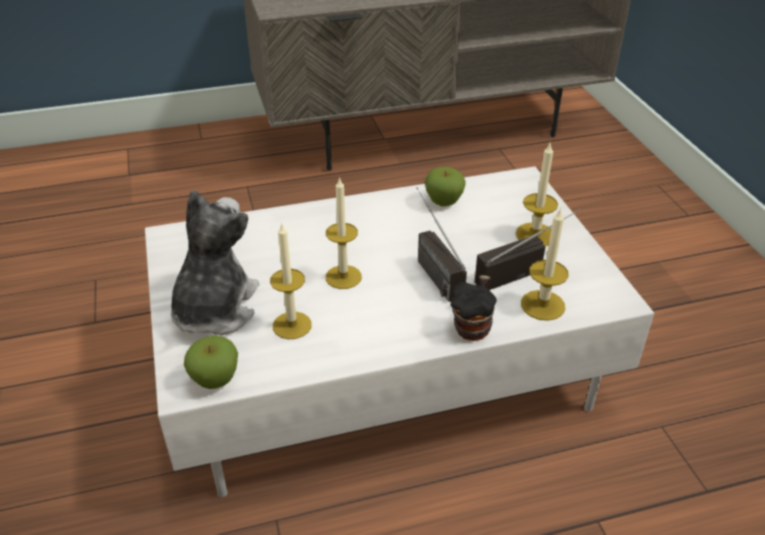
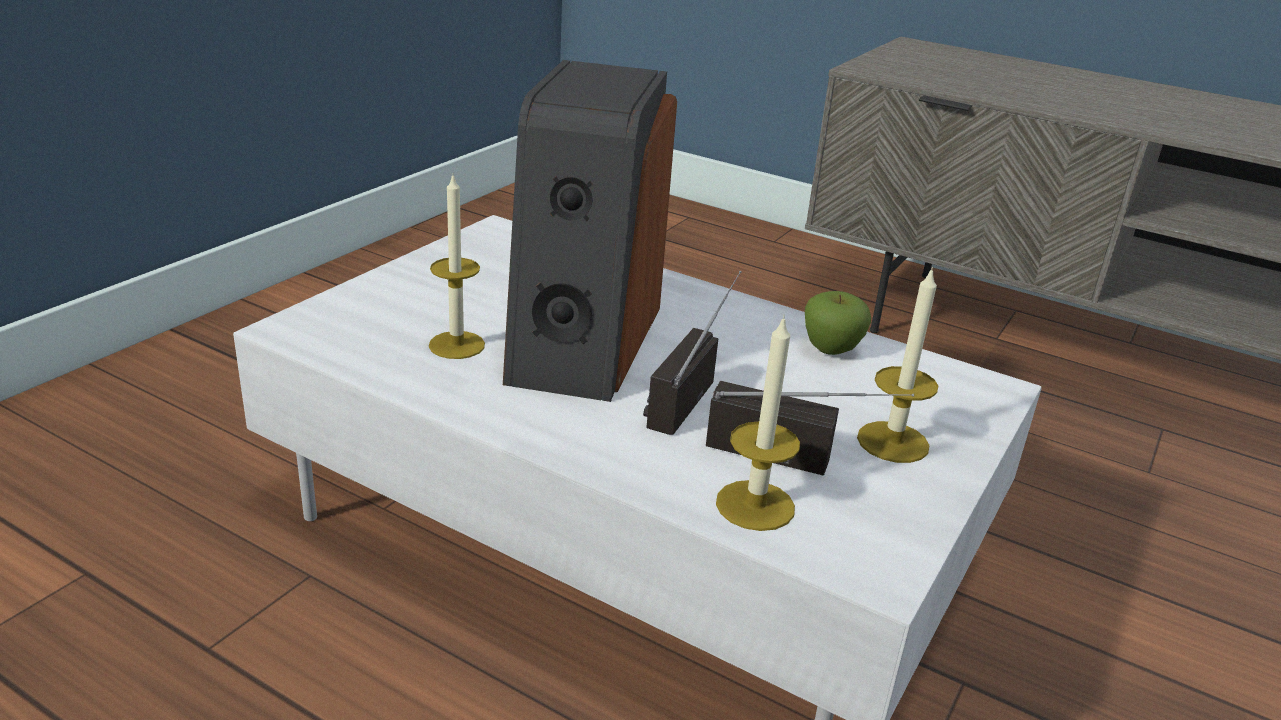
camera: 45 degrees right, 10 degrees down
plush toy [171,190,260,336] -> none
apple [184,335,238,389] -> none
candle [326,177,362,289] -> speaker [503,60,677,402]
mug [450,275,497,341] -> none

